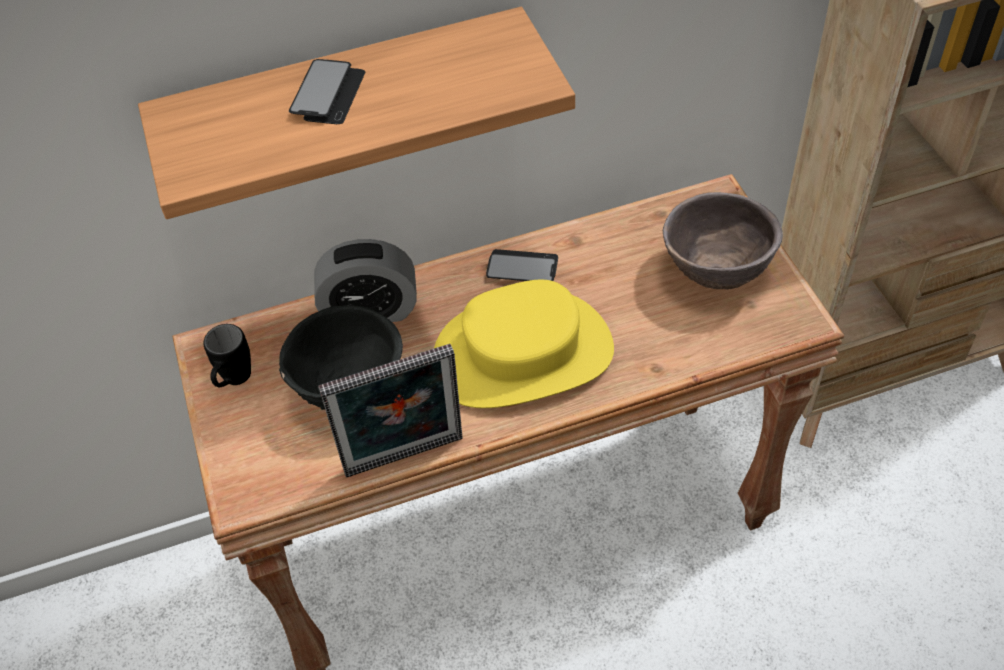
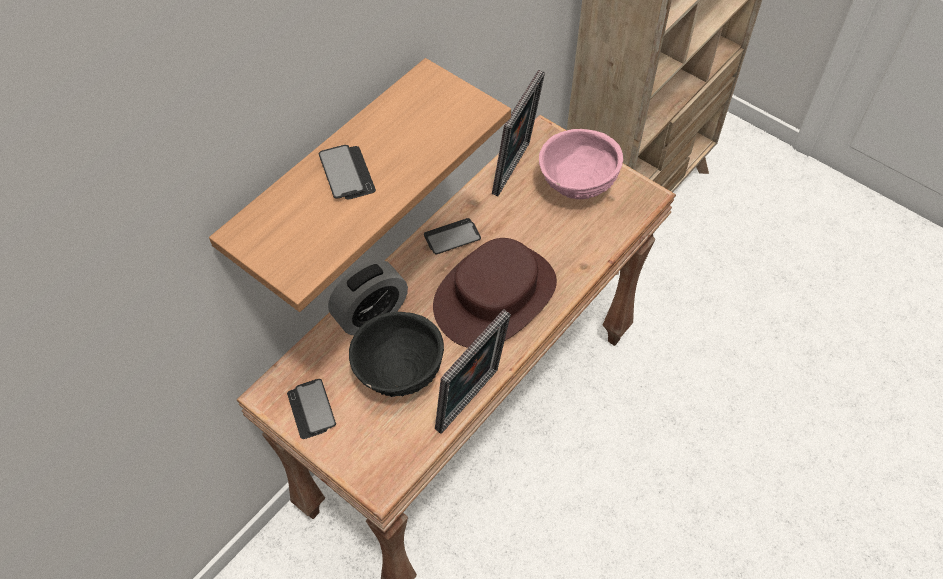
camera: 35 degrees left, 5 degrees up
black mug [203,324,251,387] -> phone [287,379,336,439]
yellow hat [434,280,614,408] -> brown hat [433,238,557,348]
brown bowl [663,192,783,290] -> pink bowl [539,129,623,199]
none -> picture frame [492,69,545,196]

